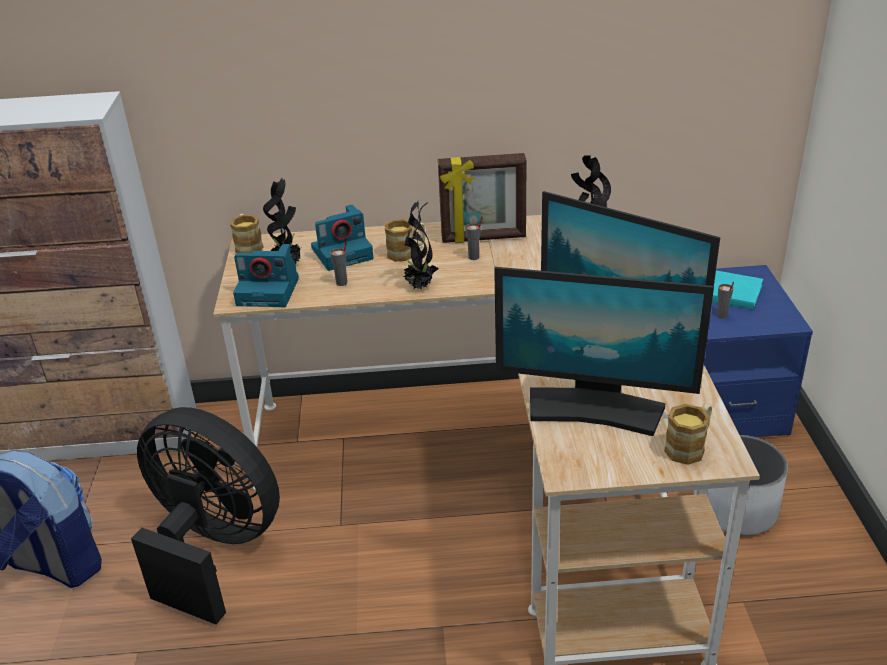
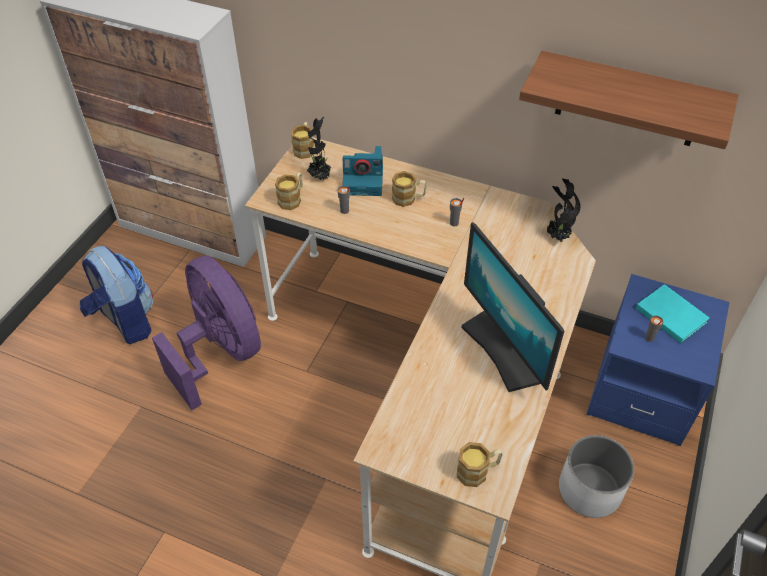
camera: 25 degrees right, 15 degrees up
black fan [131,407,280,625] -> purple fan [152,255,261,410]
camera [233,244,299,307] -> mug [275,172,303,210]
potted plant [403,201,439,289] -> none
picture frame [438,153,526,243] -> none
monitor [494,267,714,436] -> none
none -> shelf [519,51,739,149]

